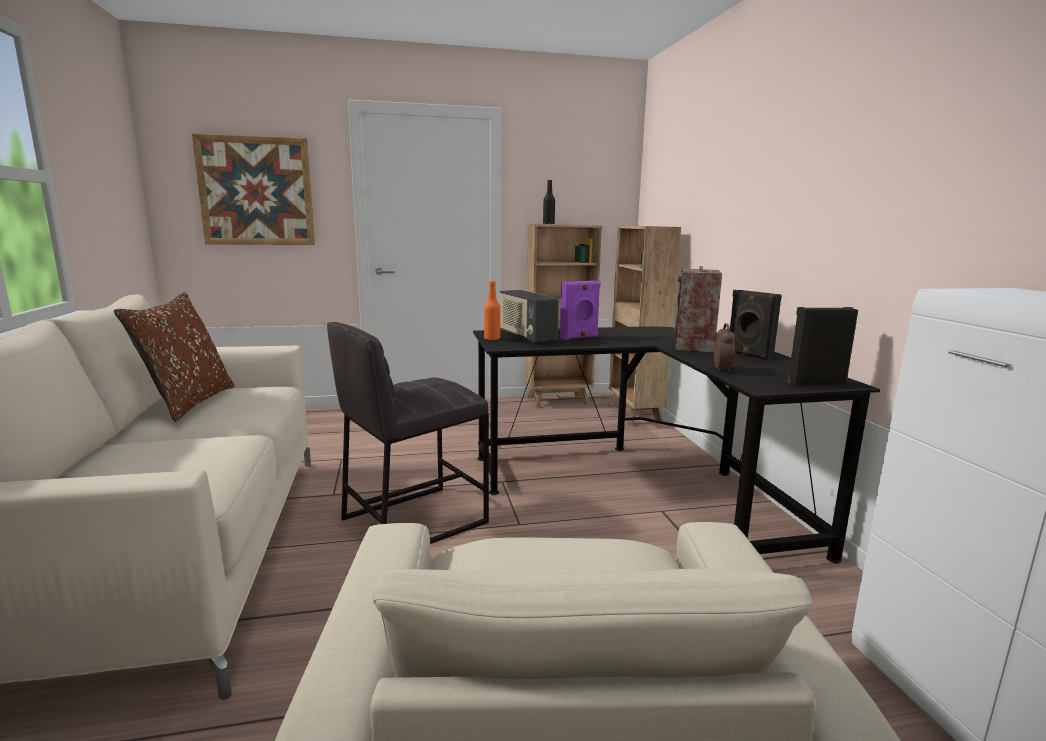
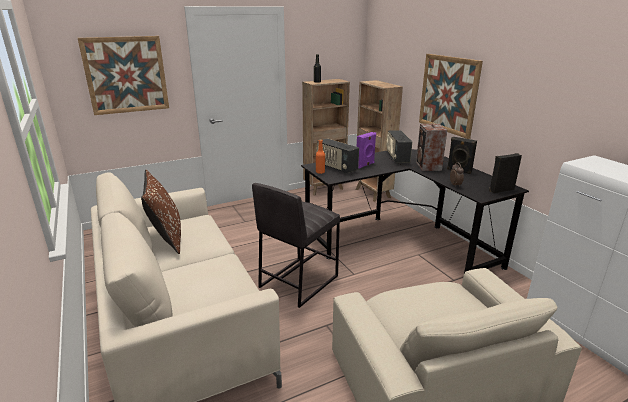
camera: 15 degrees left, 10 degrees up
none -> radio [386,130,412,163]
none -> picture [419,54,483,139]

